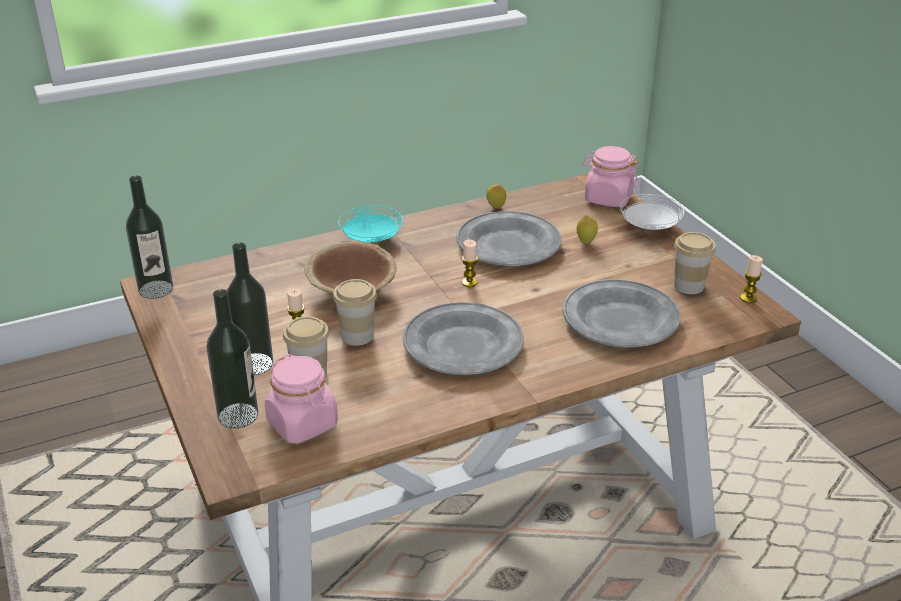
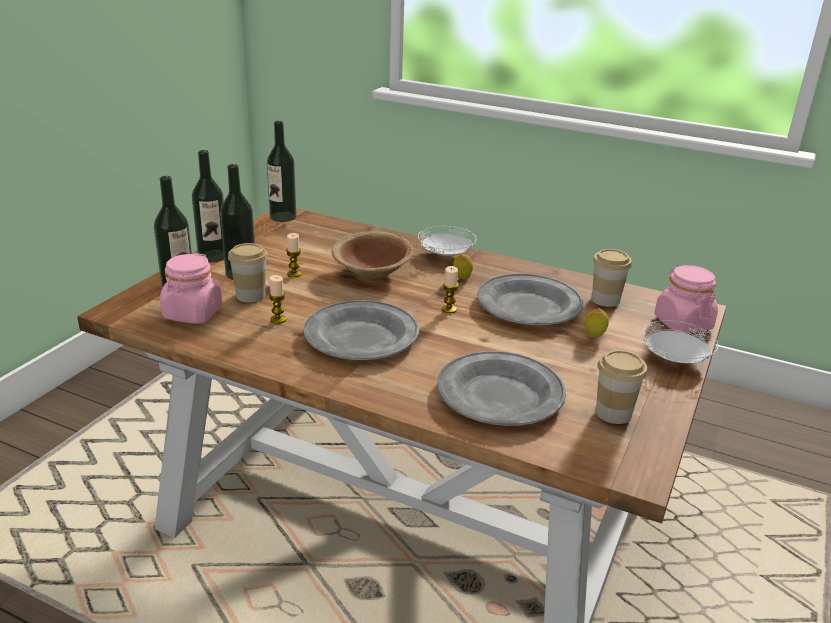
camera: 50 degrees right, 5 degrees down
cup [333,279,377,346] -> cup moved to [592,249,632,307]
turquoise plate [338,205,403,243] -> white plate [418,226,476,256]
lemon [487,184,506,209] -> lemon moved to [453,254,473,280]
candle [740,255,763,303] -> candle moved to [269,275,286,324]
none -> bottle [192,150,224,262]

